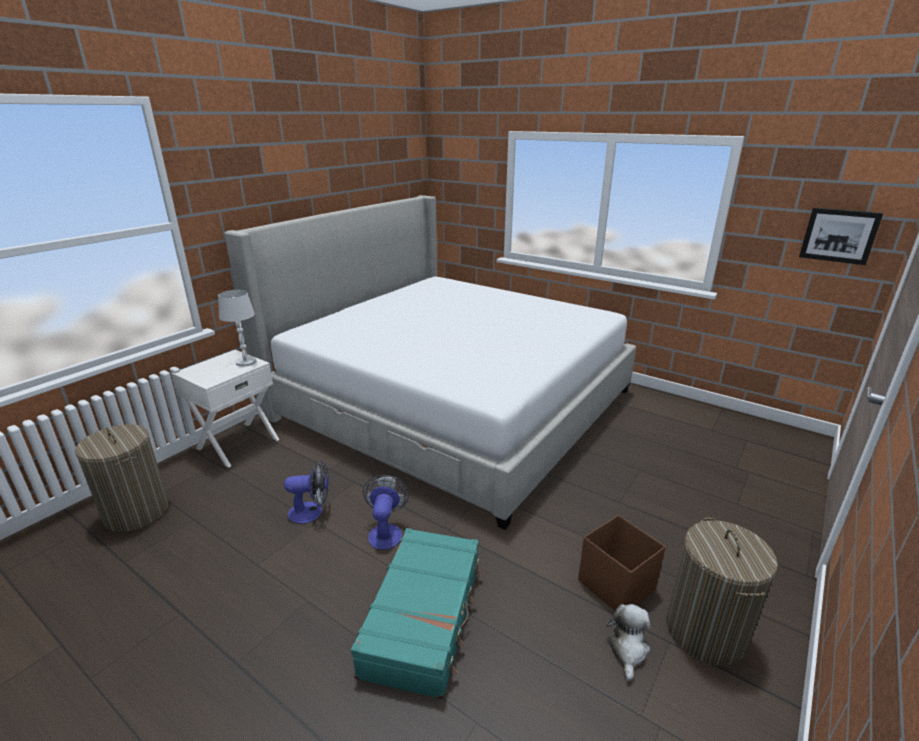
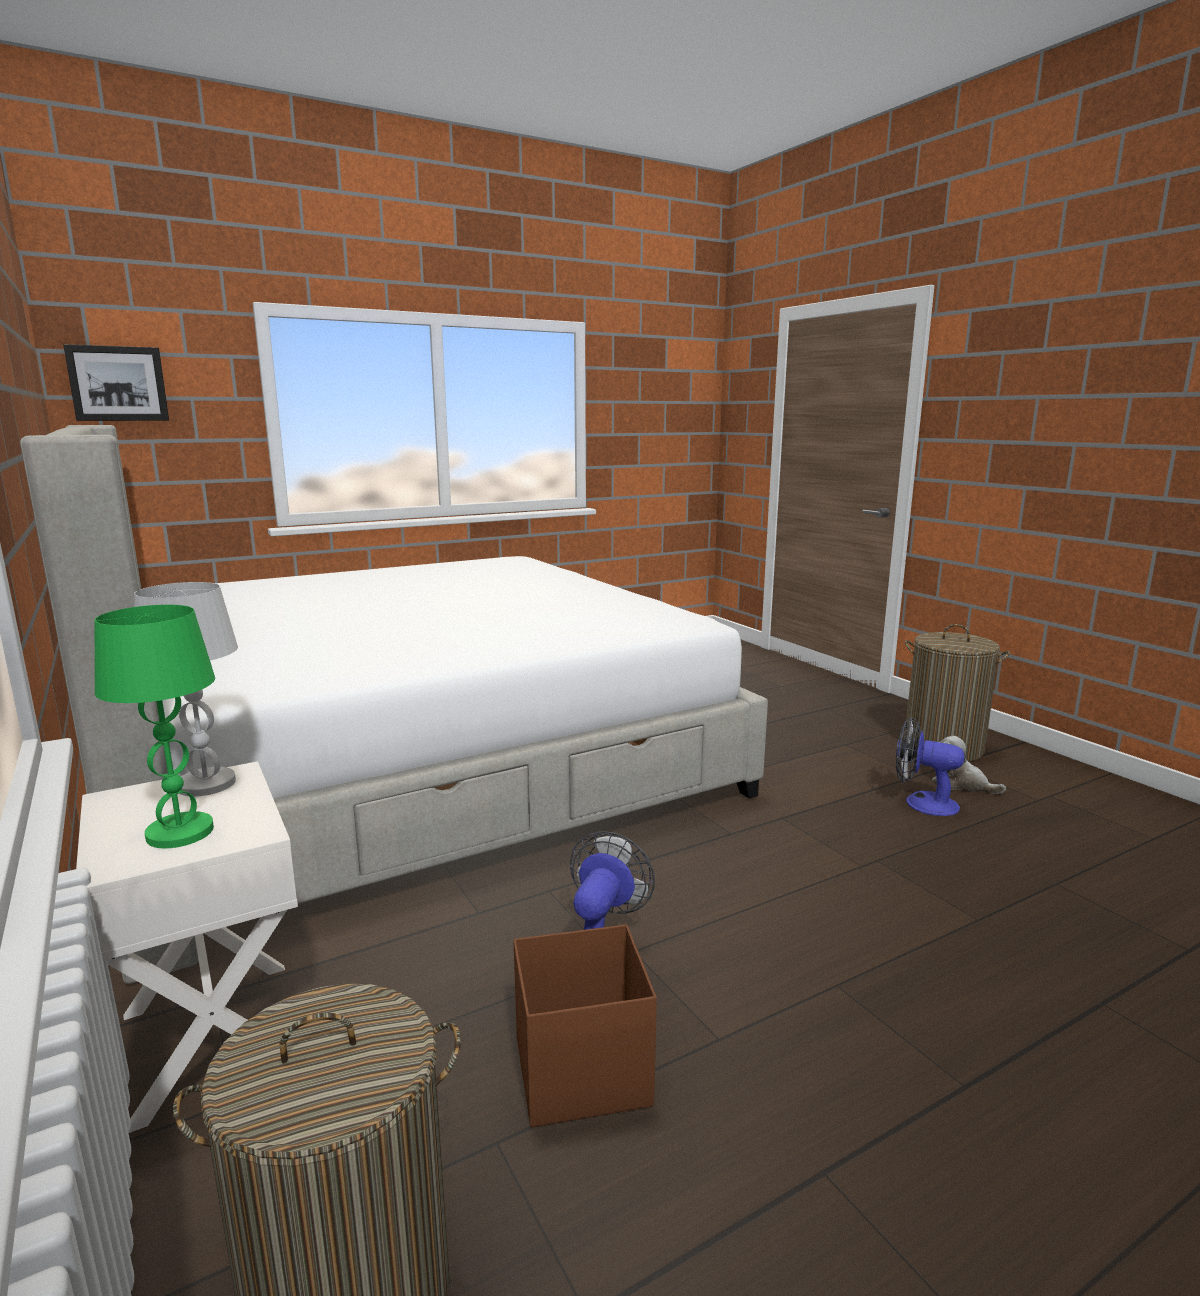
camera: 65 degrees left, 10 degrees down
turquoise suitcase [351,528,482,700] -> none
fan [363,475,409,550] -> fan moved to [896,717,964,816]
brown storage box [578,515,665,611] -> brown storage box moved to [513,924,657,1127]
picture [799,207,883,265] -> picture moved to [63,344,169,421]
none -> green table lamp [95,605,215,848]

